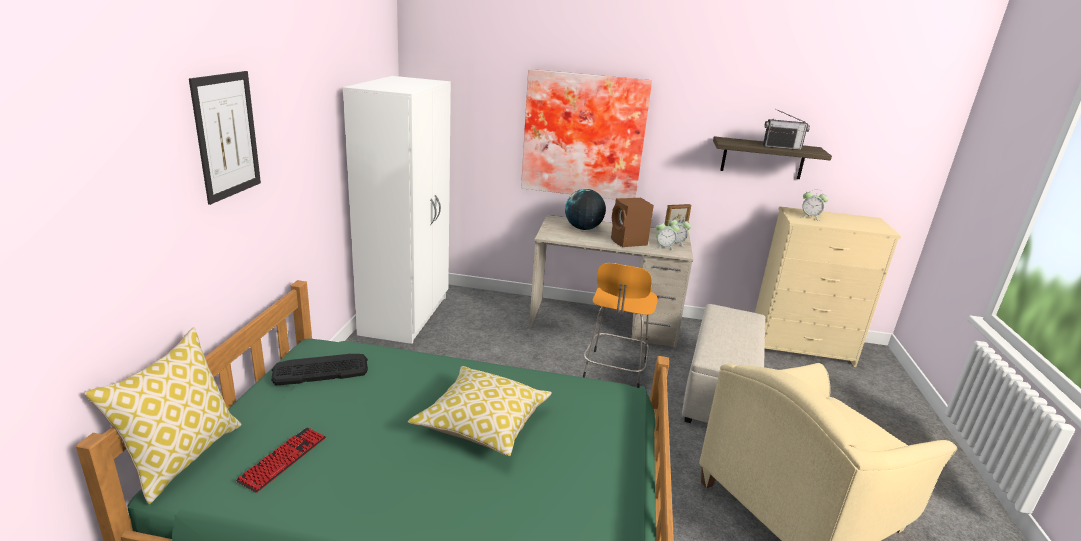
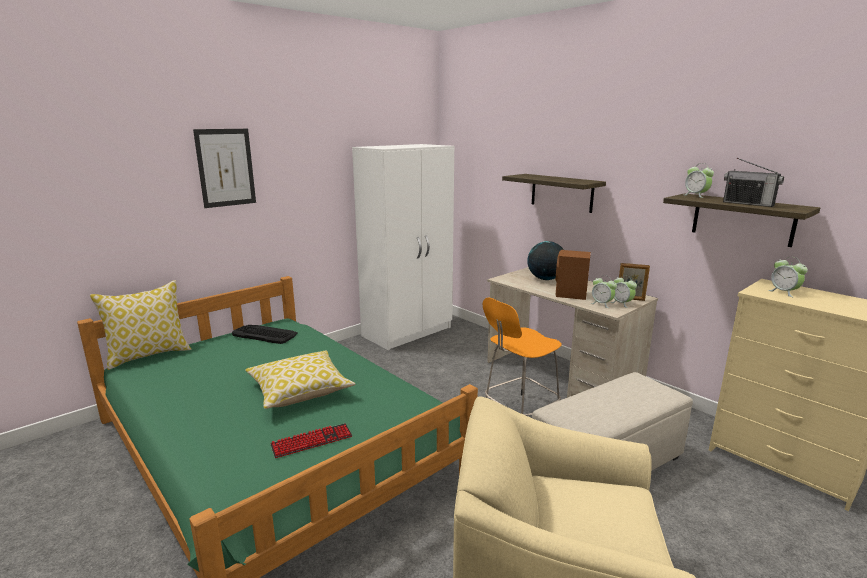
camera: 40 degrees right, 5 degrees down
keyboard [236,427,326,493] -> keyboard moved to [270,423,352,458]
picture [521,69,652,200] -> shelf [502,174,606,213]
none -> alarm clock [685,163,714,198]

